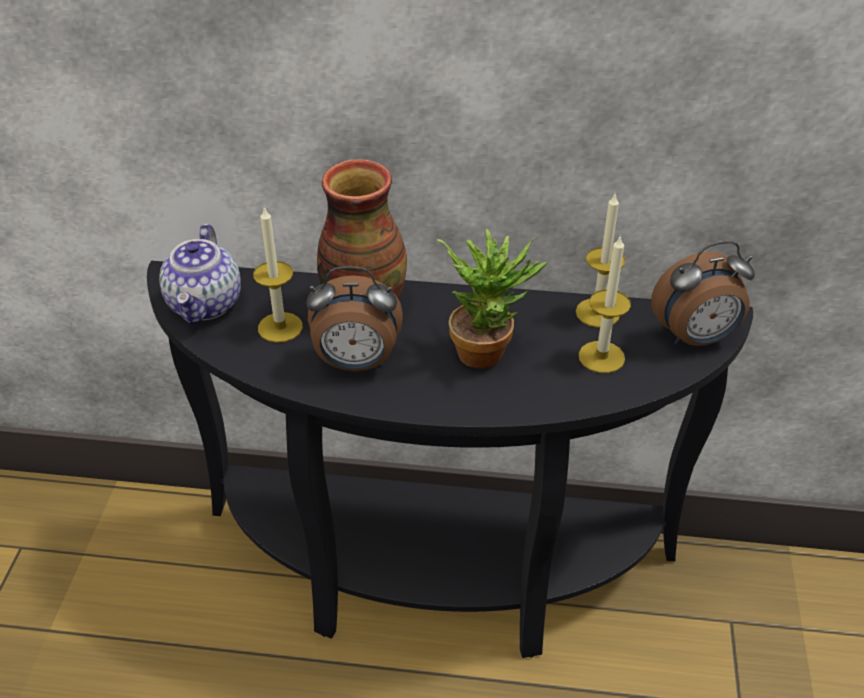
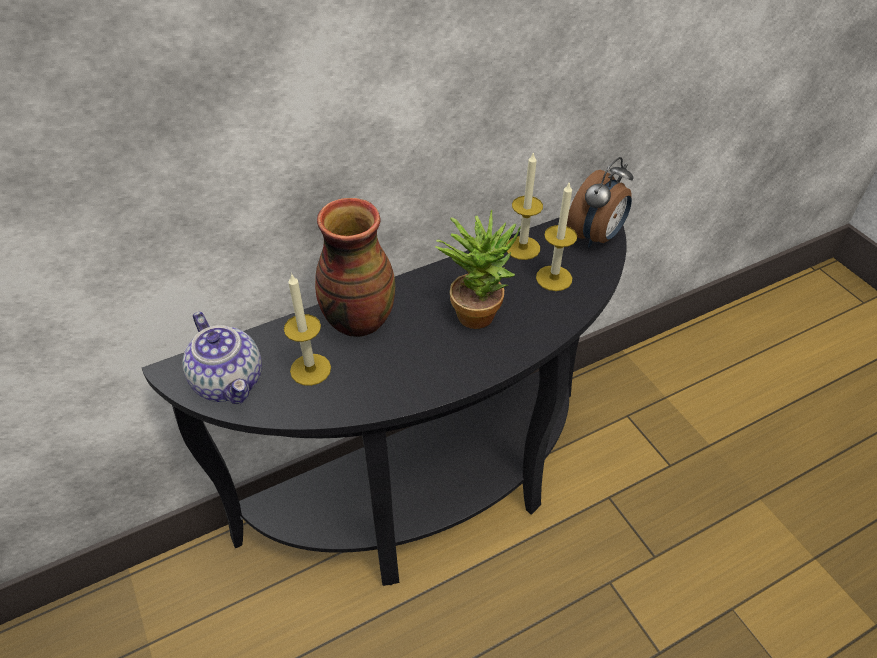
camera: 35 degrees left, 5 degrees up
alarm clock [306,266,403,371] -> none

